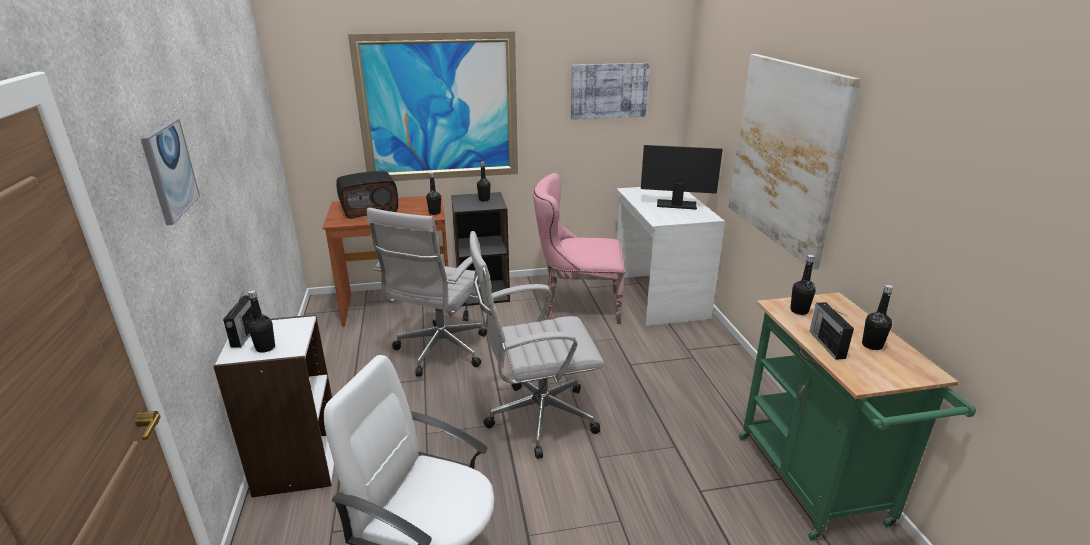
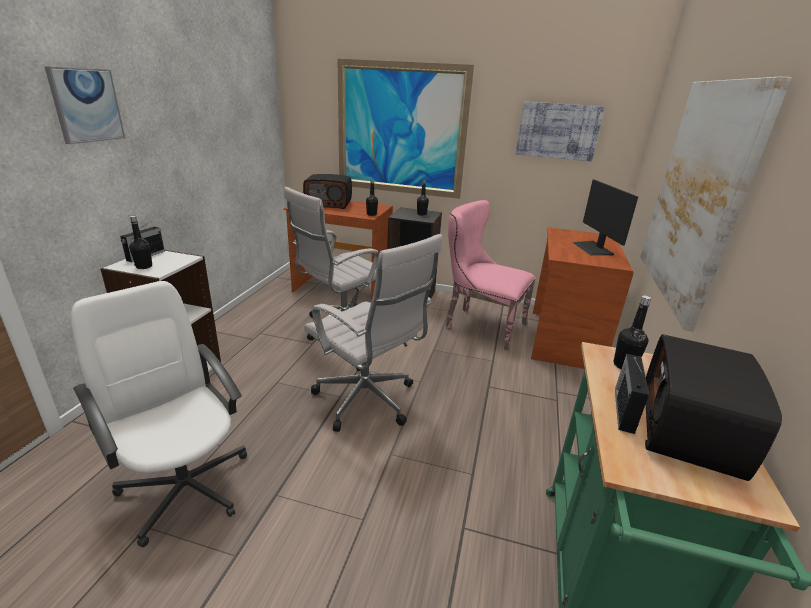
camera: 25 degrees right, 0 degrees up
white office chair [469,231,605,459] -> white office chair turned 150 degrees counterclockwise [304,234,443,432]
white desk [617,187,725,326] -> brown desk [531,227,634,369]
monitor [641,145,723,210] -> monitor turned 135 degrees counterclockwise [572,180,638,256]
black bottle [862,285,893,350] -> radio [645,334,782,481]

